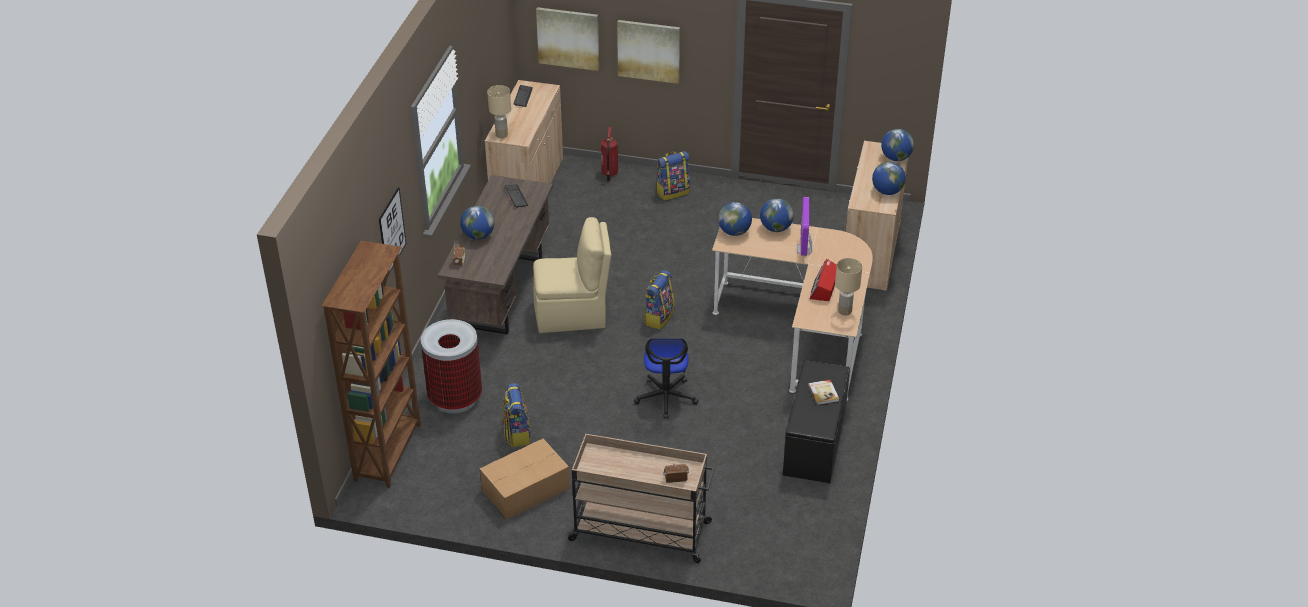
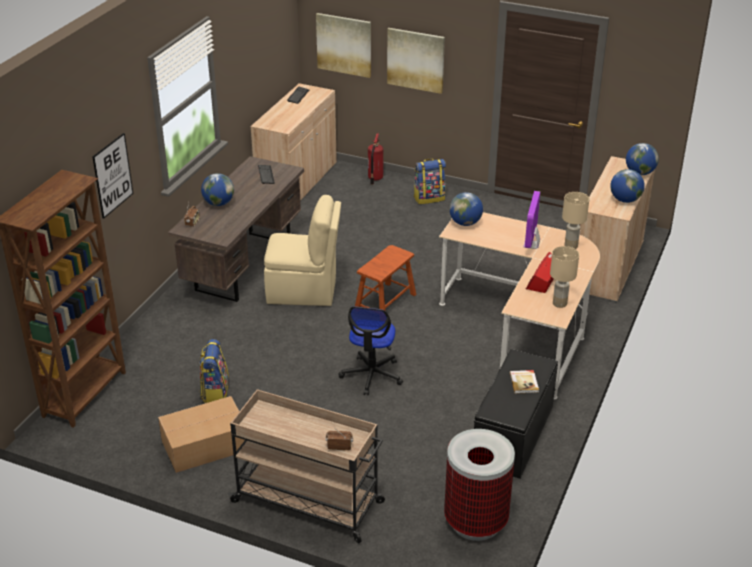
camera: 10 degrees right, 5 degrees down
trash can [421,319,482,413] -> trash can moved to [444,429,515,541]
beige table lamp [487,85,511,138] -> beige table lamp moved to [562,192,589,249]
backpack [643,270,674,330] -> brown stool [355,245,416,310]
globe [760,198,794,232] -> none

